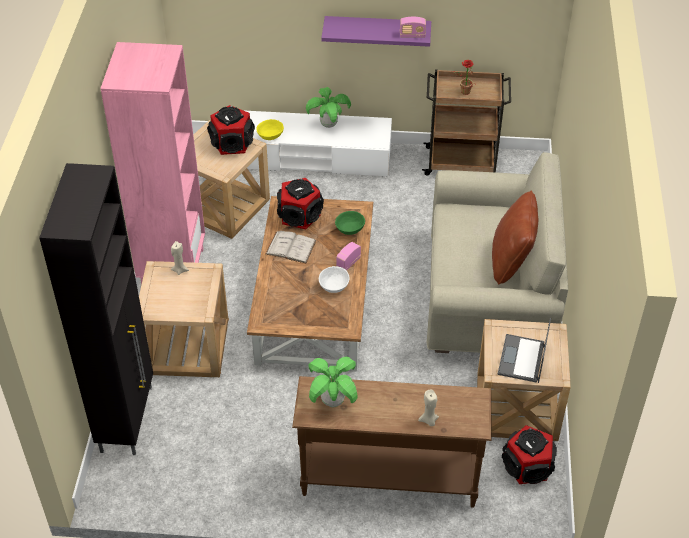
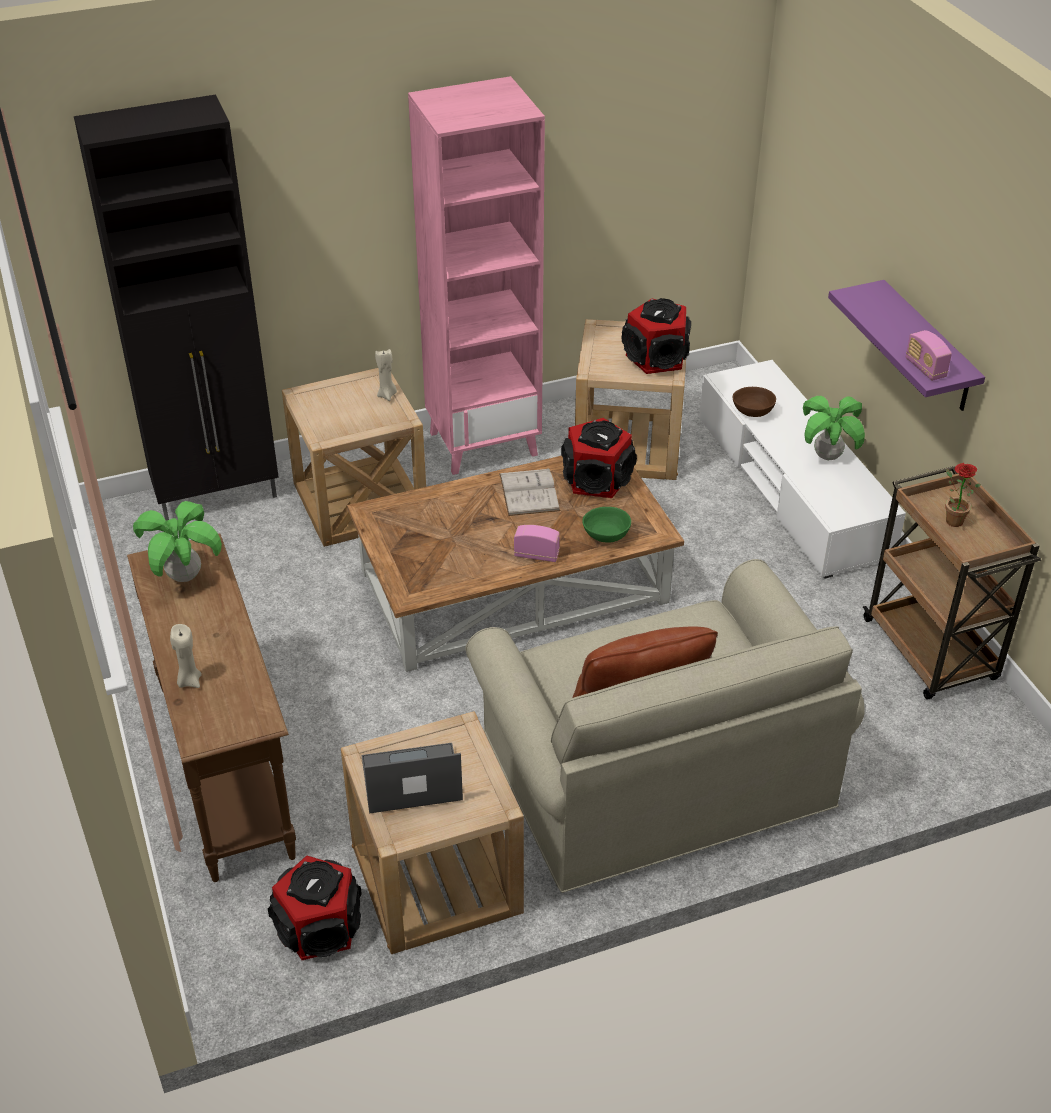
camera: 65 degrees right, 5 degrees down
yellow bowl [256,119,284,140] -> brown bowl [733,387,776,417]
white bowl [319,266,350,293] -> none

